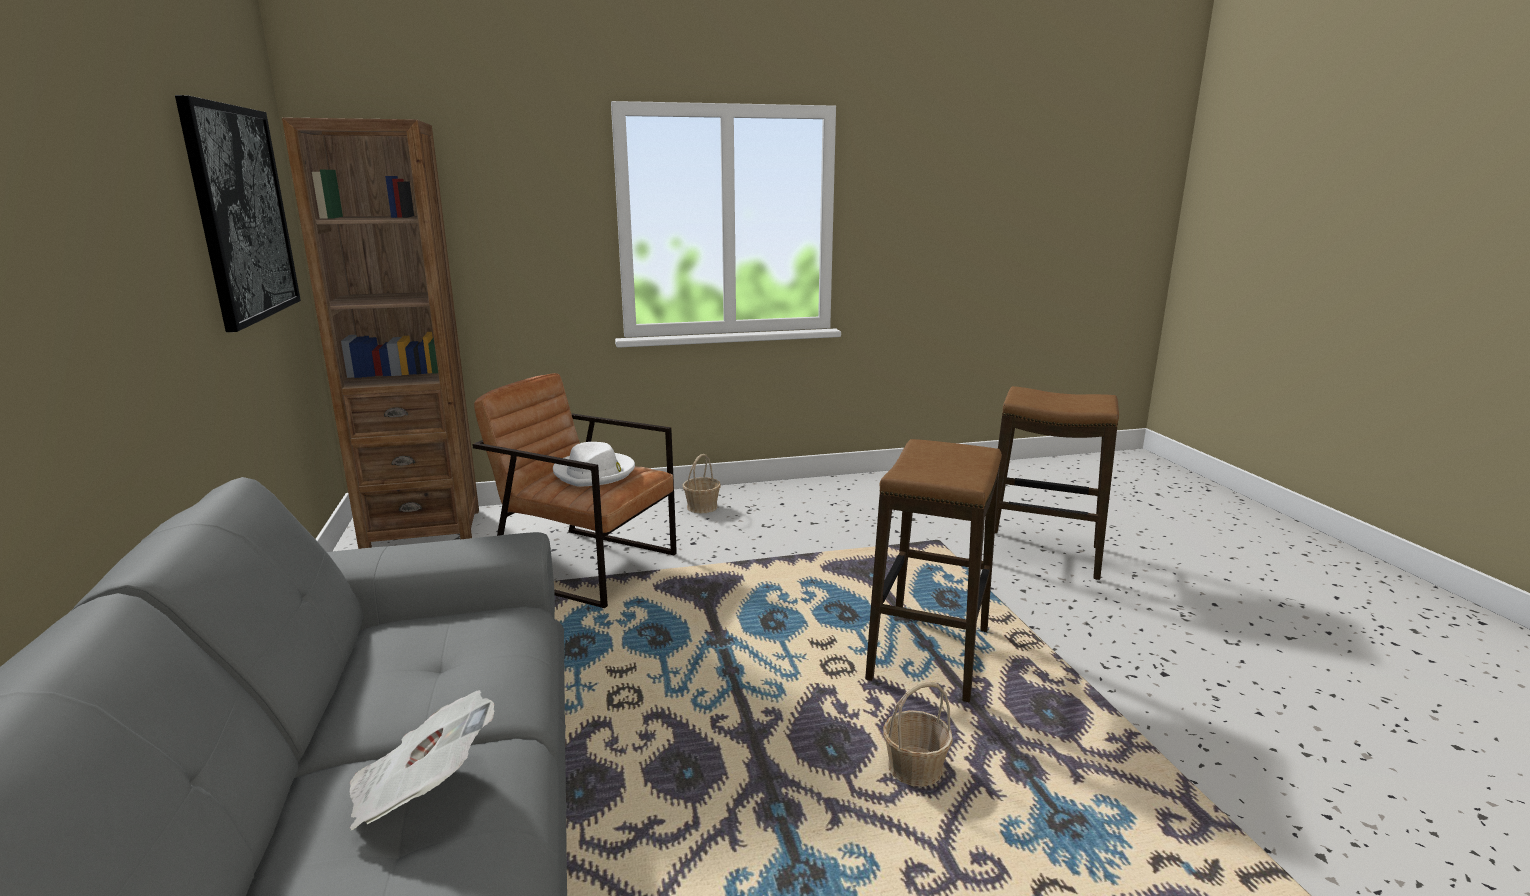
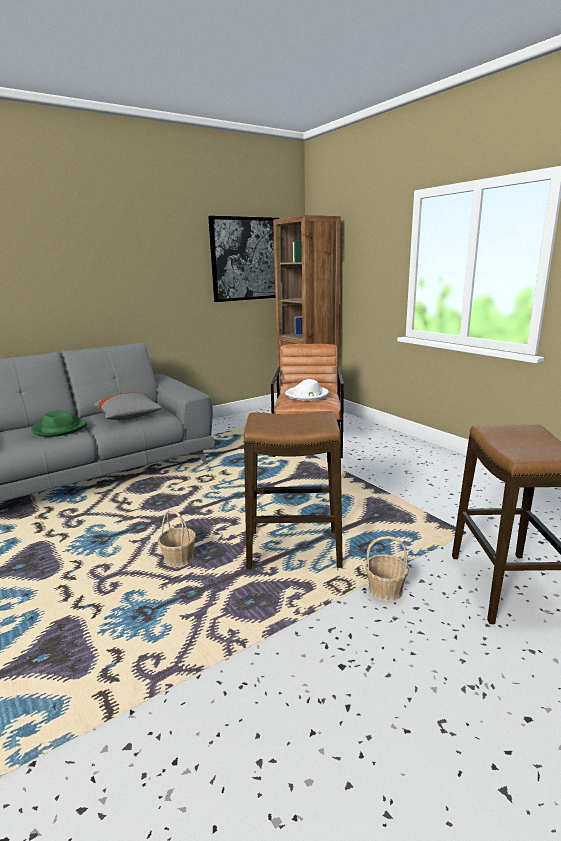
camera: 70 degrees right, 0 degrees up
newspaper [350,690,494,830] -> green hat [31,410,87,437]
basket [683,454,721,513] -> basket moved to [365,536,409,601]
none -> grey pillow [93,392,163,420]

